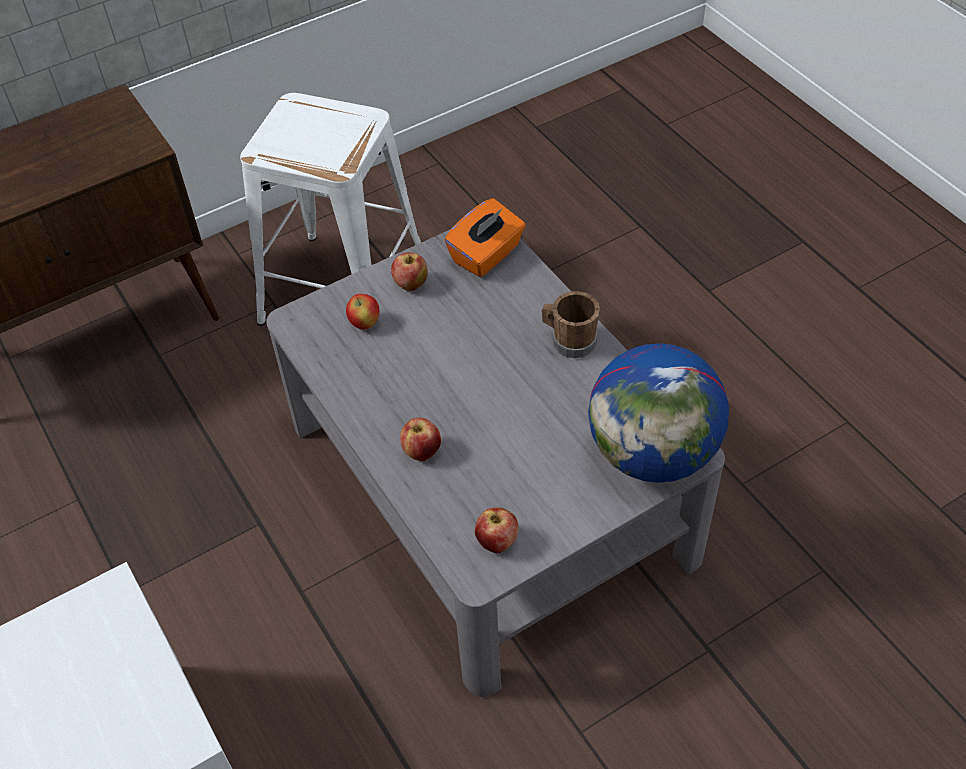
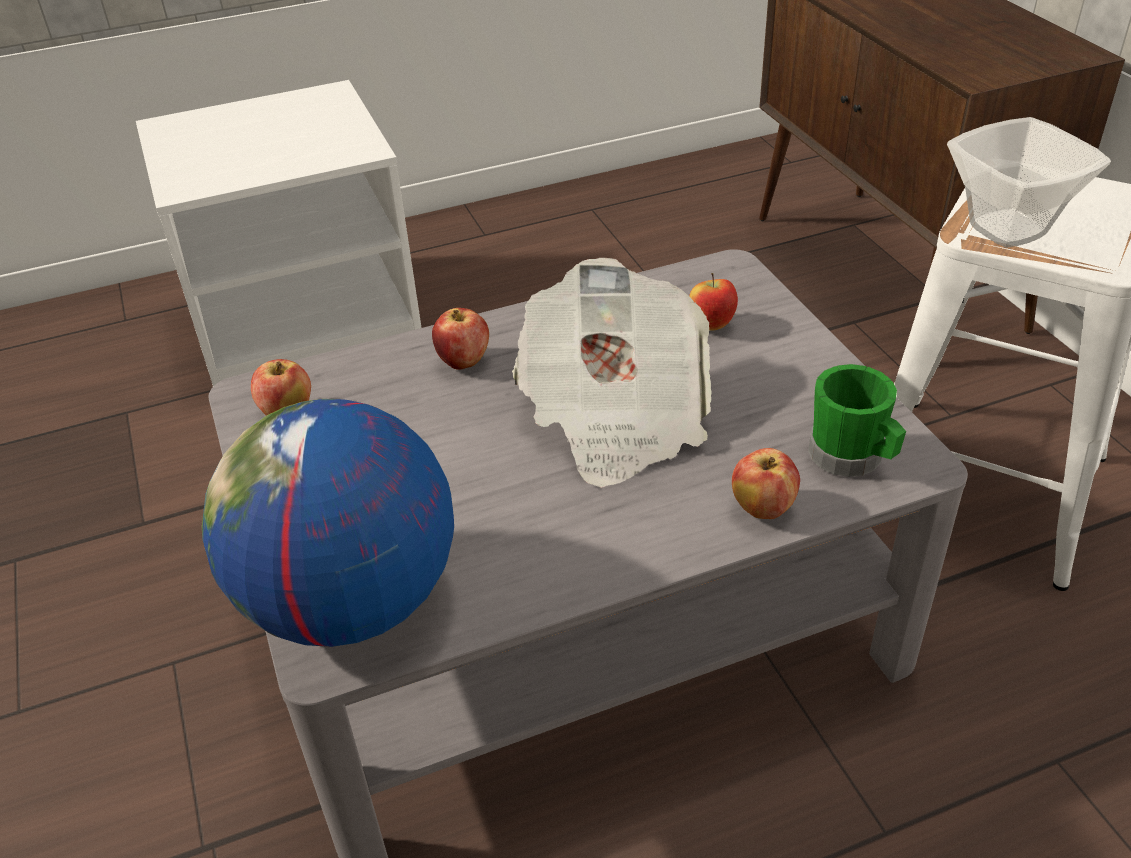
camera: 100 degrees right, 10 degrees down
apple [391,252,428,291] -> apple moved to [732,448,800,519]
orange tissue box [444,198,526,277] -> green mug [808,364,906,477]
brown mug [542,291,600,358] -> none
none -> newspaper [512,258,712,488]
none -> bowl [947,117,1111,247]

